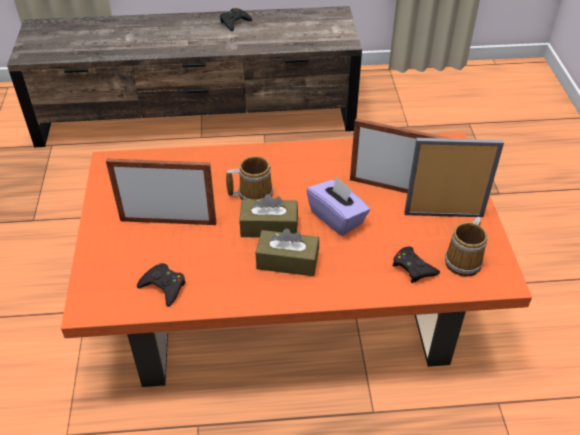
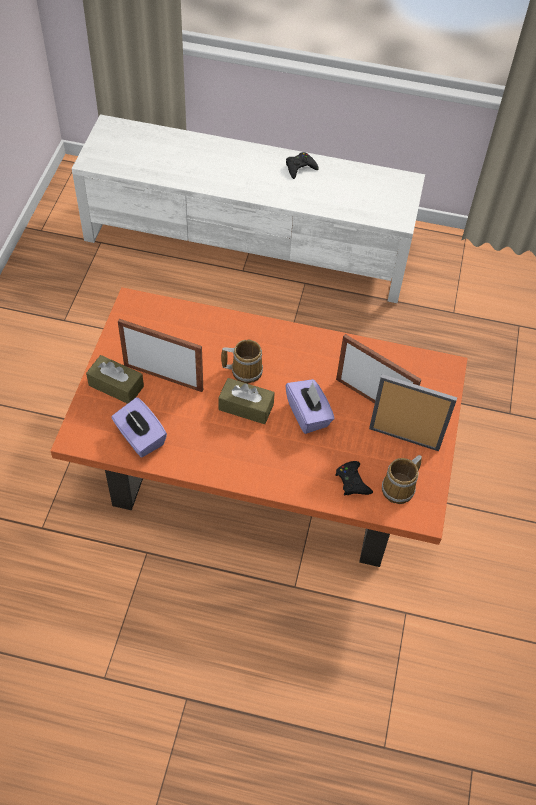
camera: 15 degrees right, 10 degrees up
brown tv stand [7,6,362,147] -> white tv stand [72,114,425,303]
black game controller [137,263,186,307] -> purple tissue box [111,397,167,457]
brown tissue box [256,229,319,276] -> brown tissue box moved to [86,355,144,404]

